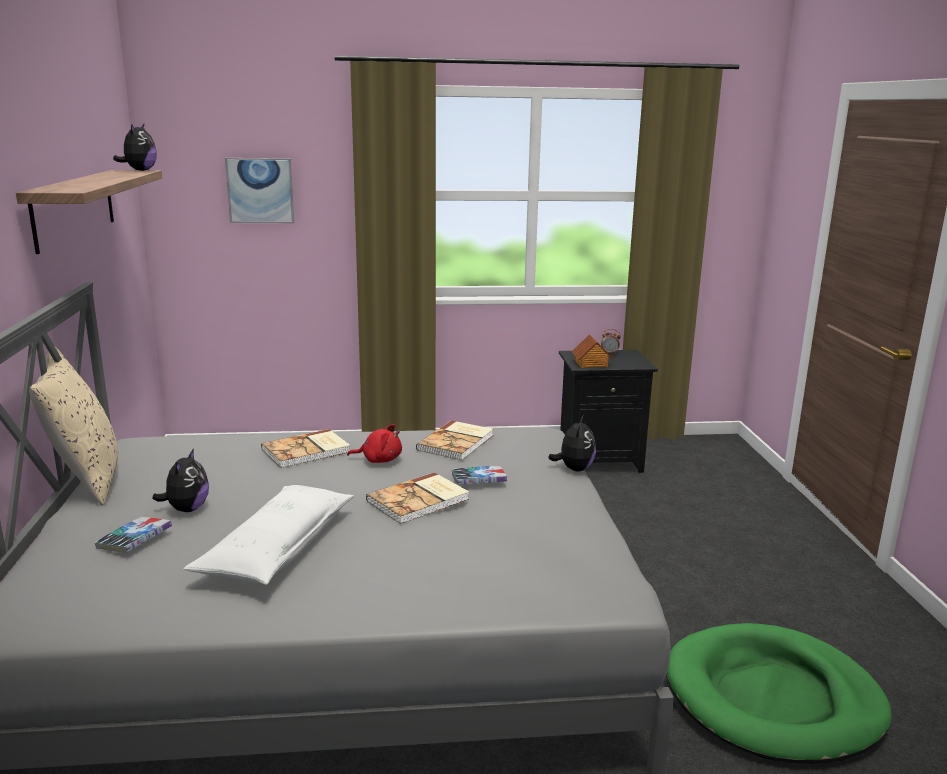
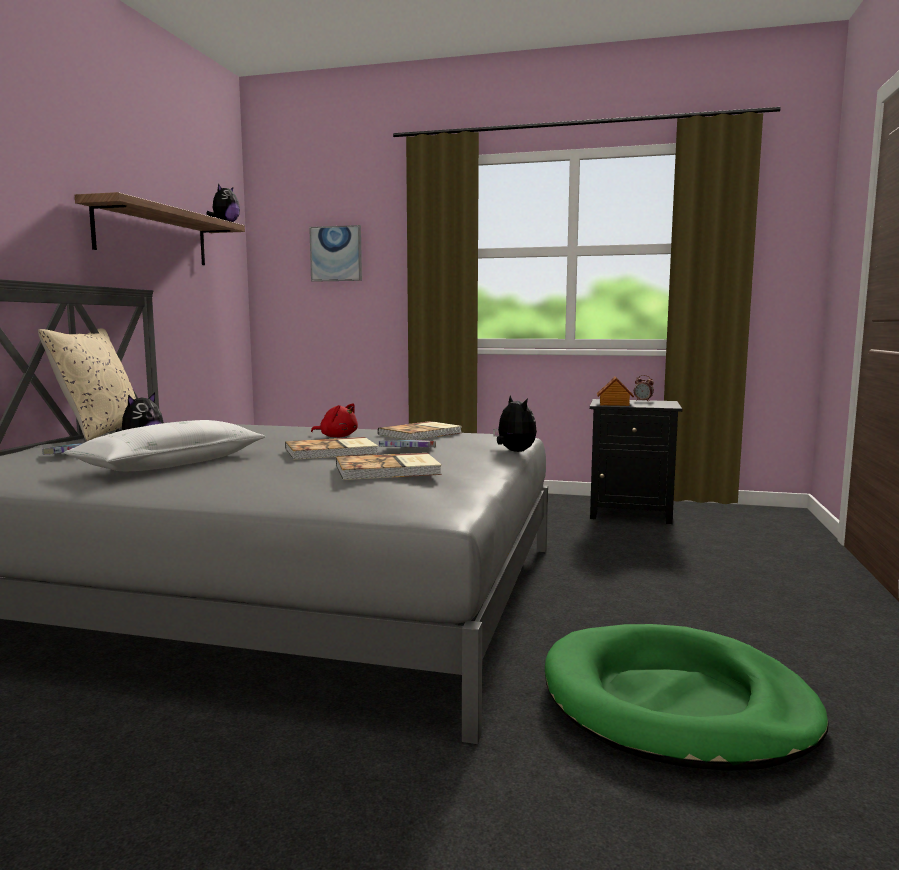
camera: 20 degrees right, 10 degrees down
book [261,429,350,468] -> book moved to [336,453,442,480]
plush toy [548,416,596,472] -> plush toy turned 60 degrees counterclockwise [493,395,537,452]

